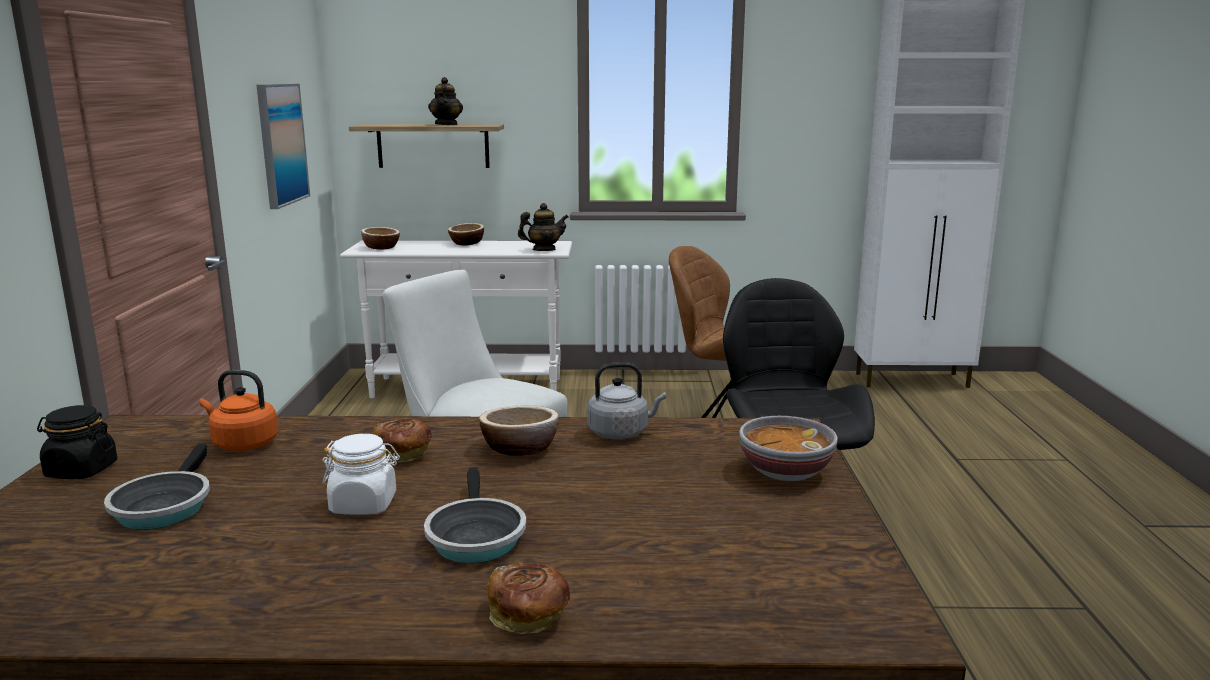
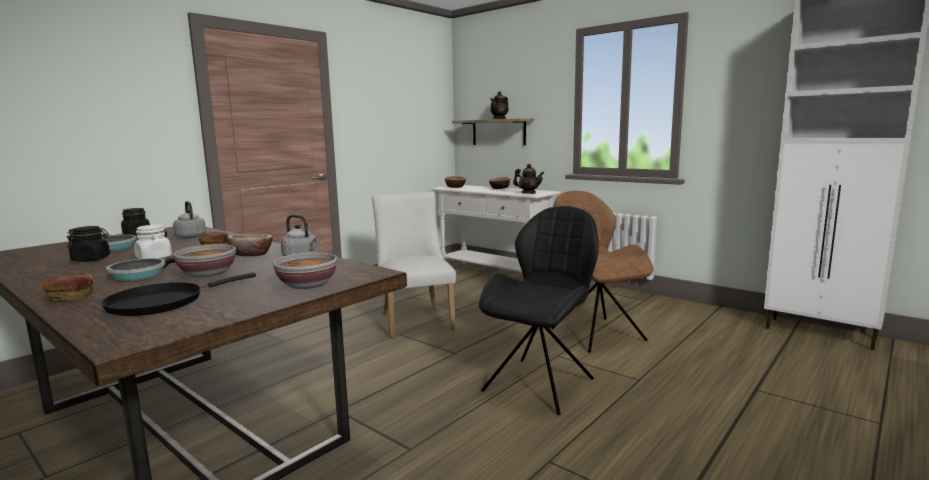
camera: 40 degrees right, 5 degrees down
orange kettle [199,370,278,451] -> grey kettle [173,201,206,238]
picture [256,84,310,209] -> none
none -> black jar [67,226,110,262]
none -> black frying pan [101,273,256,316]
none -> bowl [173,244,236,277]

